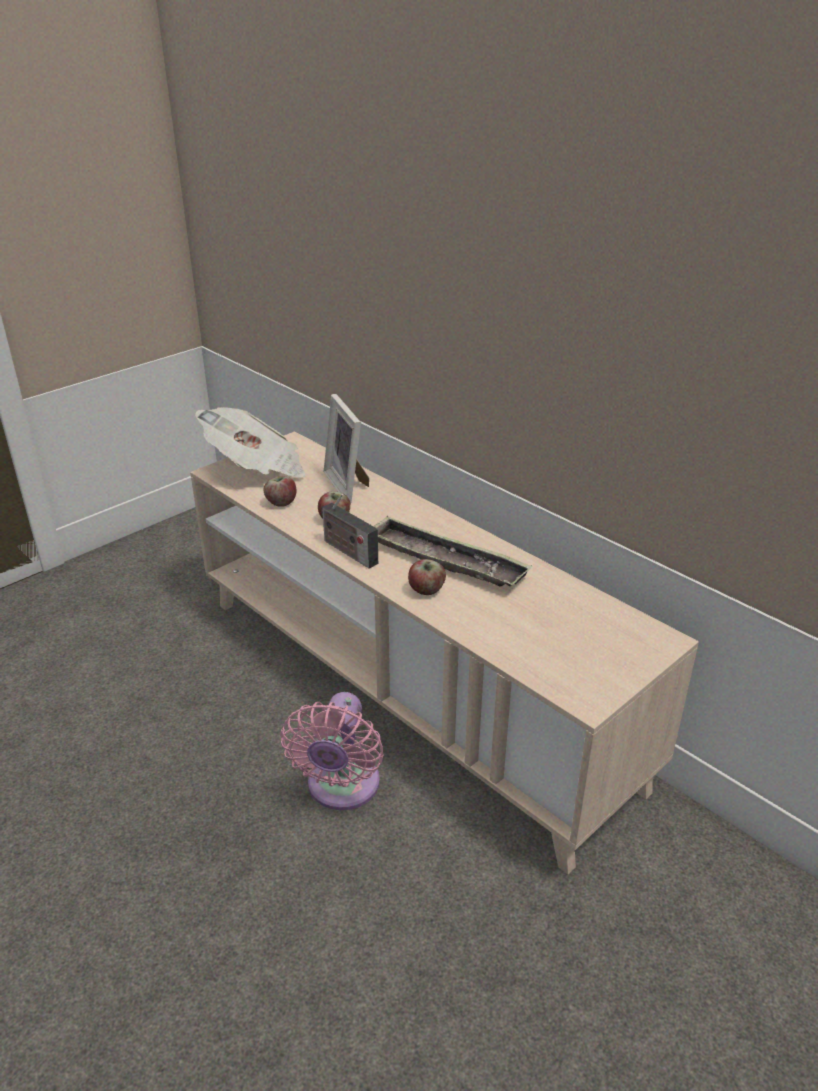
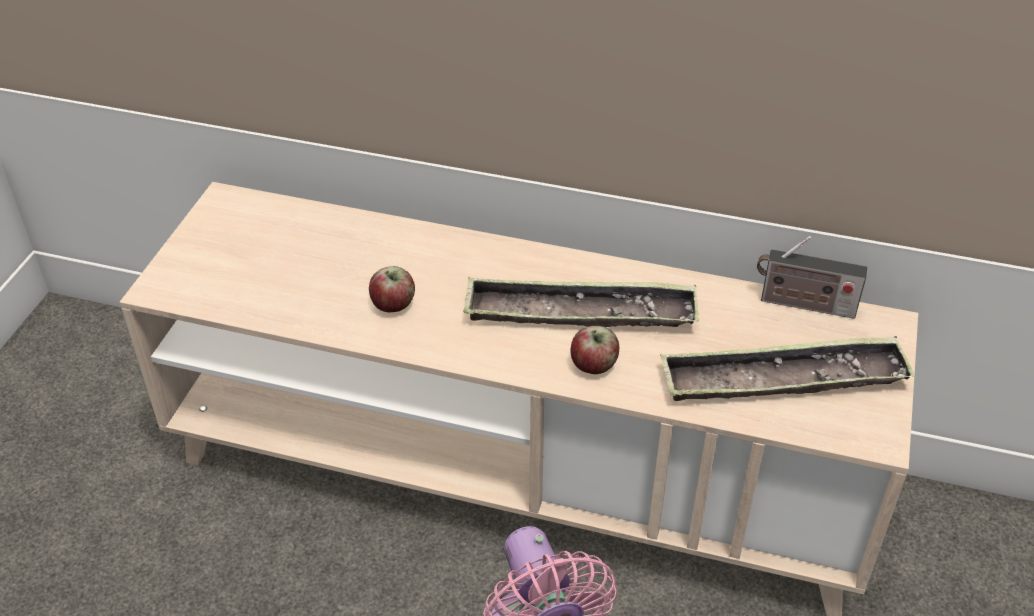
camera: 30 degrees left, 10 degrees up
newspaper [195,407,306,478] -> none
apple [264,476,297,507] -> none
radio [321,494,378,569] -> radio moved to [757,236,867,319]
picture frame [324,394,369,504] -> none
none -> tray [660,336,916,401]

